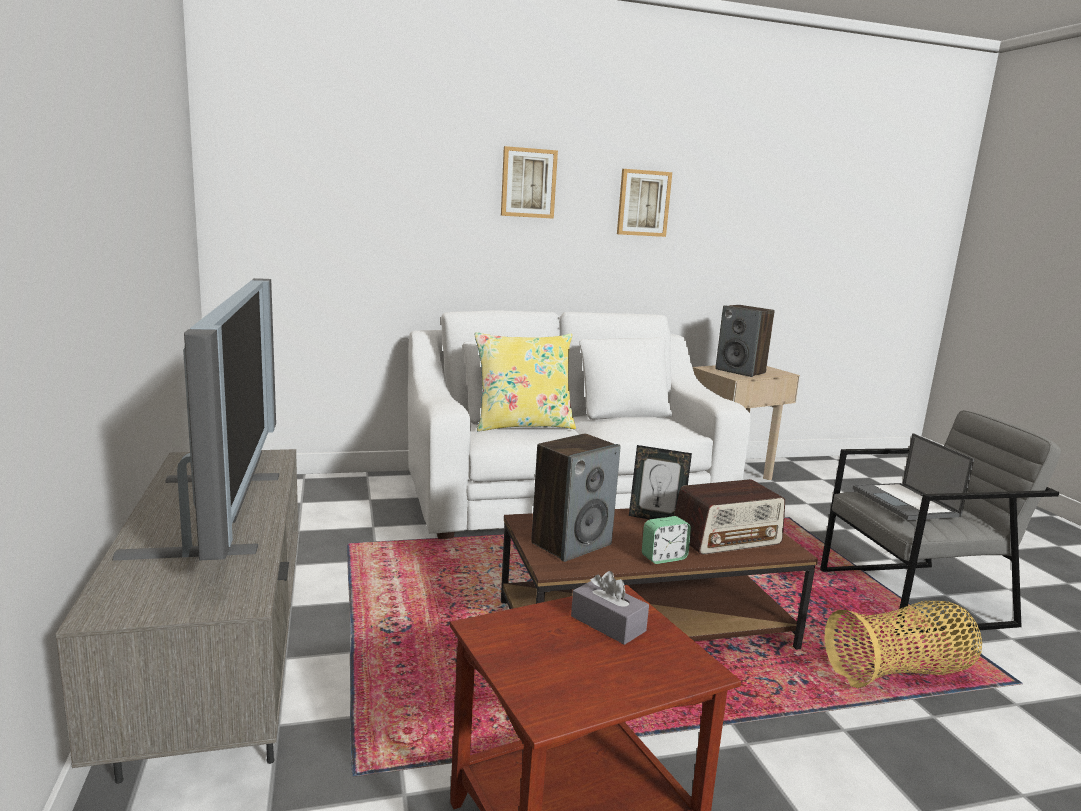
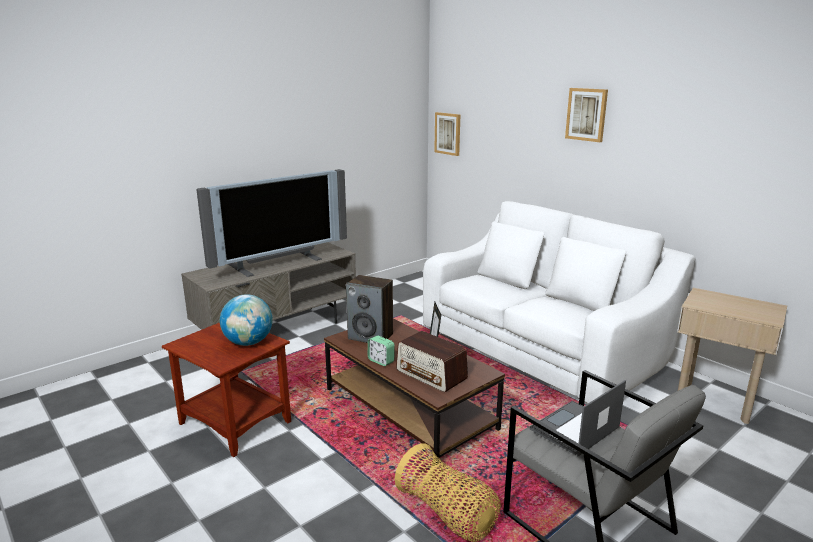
camera: 65 degrees right, 5 degrees up
yellow pillow [474,332,576,432] -> none
grey tissue box [571,571,649,645] -> globe [220,294,273,346]
picture [617,169,672,237] -> picture moved to [434,112,460,156]
speaker [715,305,775,377] -> none

